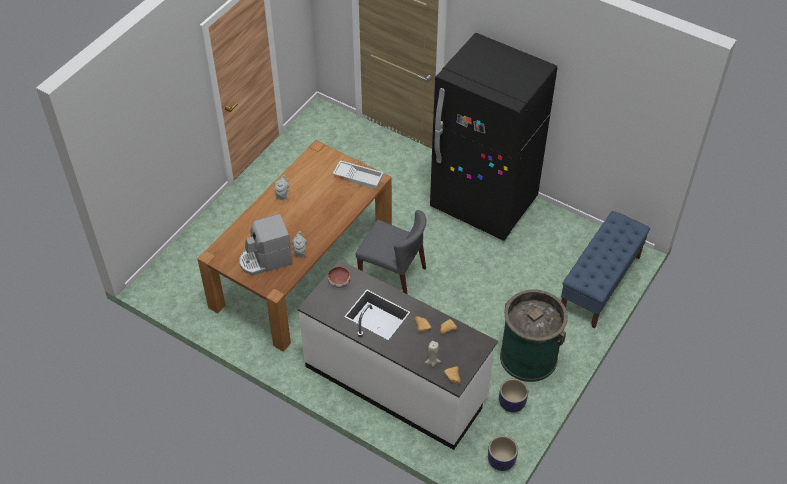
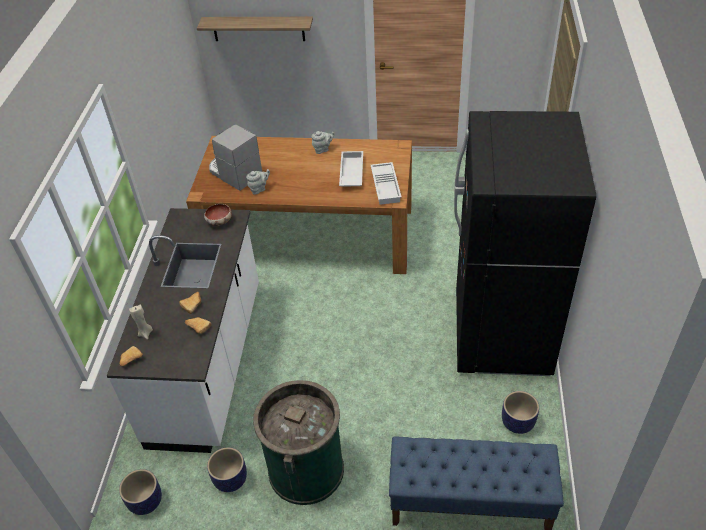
camera: 65 degrees right, 5 degrees down
grey chair [356,210,426,294] -> none
none -> shelf [197,17,313,41]
none -> white tray [339,151,363,187]
none -> planter [502,391,539,434]

